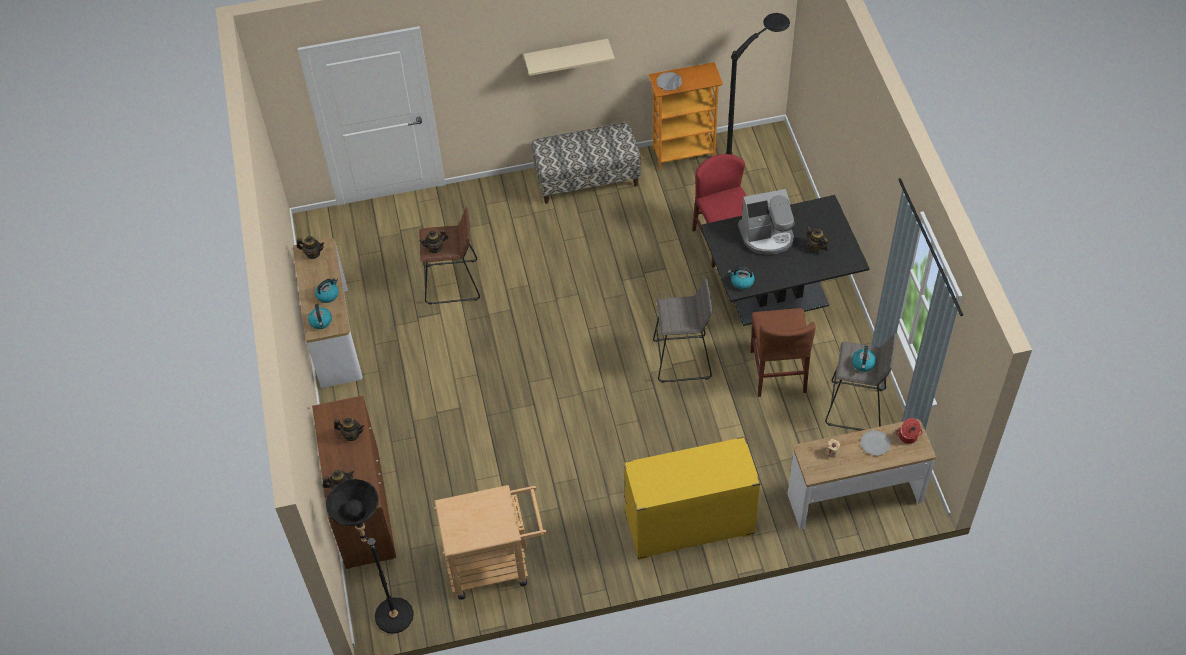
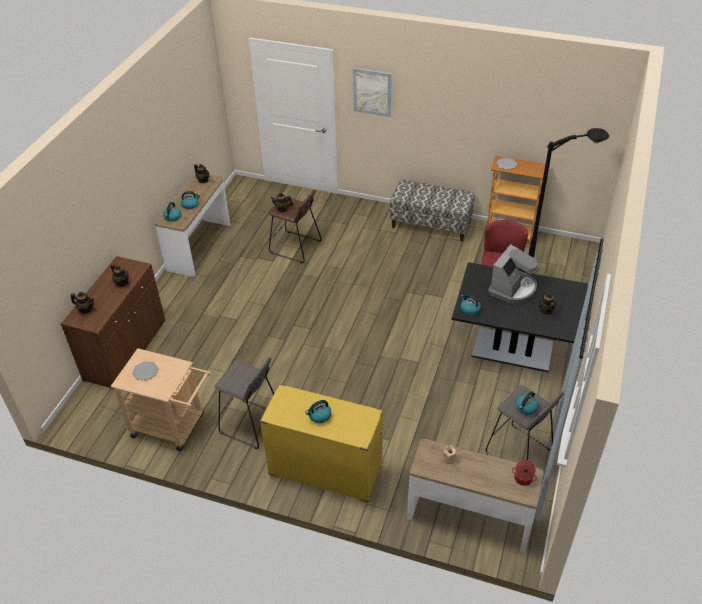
camera: 30 degrees right, 10 degrees down
black floor lamp [326,479,414,634] -> none
beige shelf [523,39,615,76] -> none
grey stool [653,278,712,383] -> grey stool moved to [214,357,274,449]
coffee machine [738,189,795,254] -> coffee machine turned 75 degrees counterclockwise [488,244,539,303]
brown chair [750,308,816,397] -> none
plate [860,430,891,456] -> plate moved to [132,361,159,381]
none -> kettle [305,400,331,423]
none -> picture [353,68,392,117]

